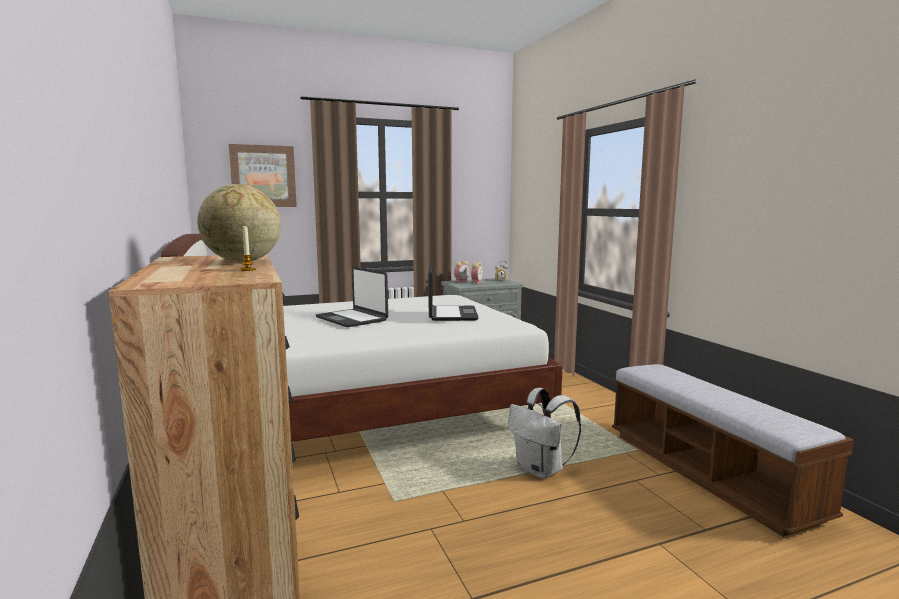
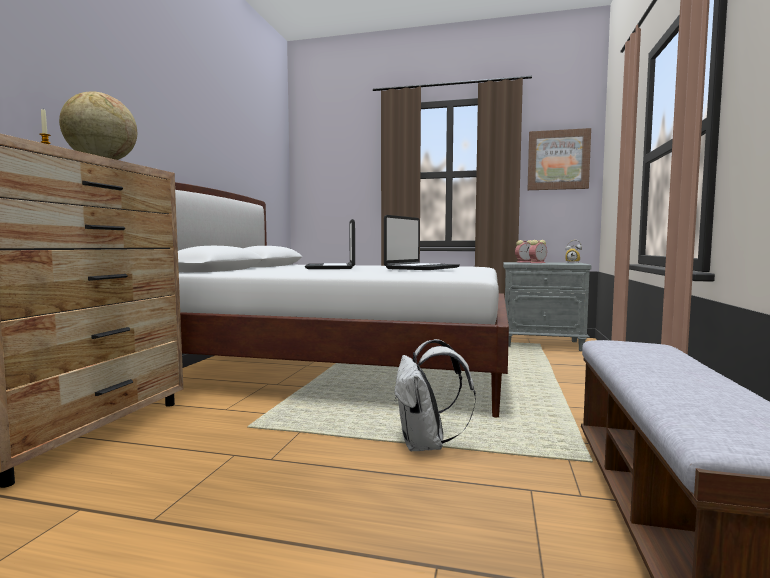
camera: 35 degrees right, 5 degrees down
picture [229,144,297,207] -> picture moved to [528,128,591,190]

